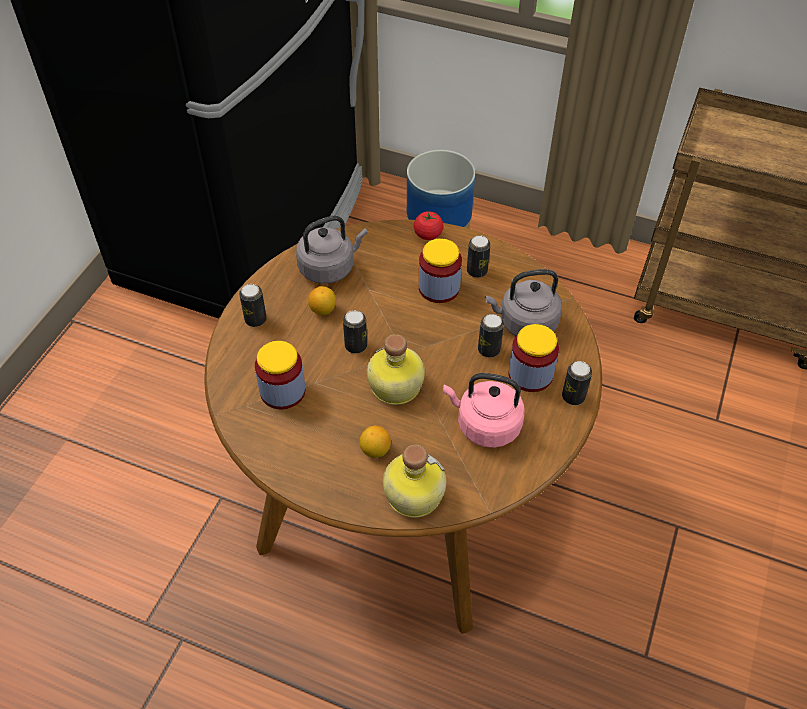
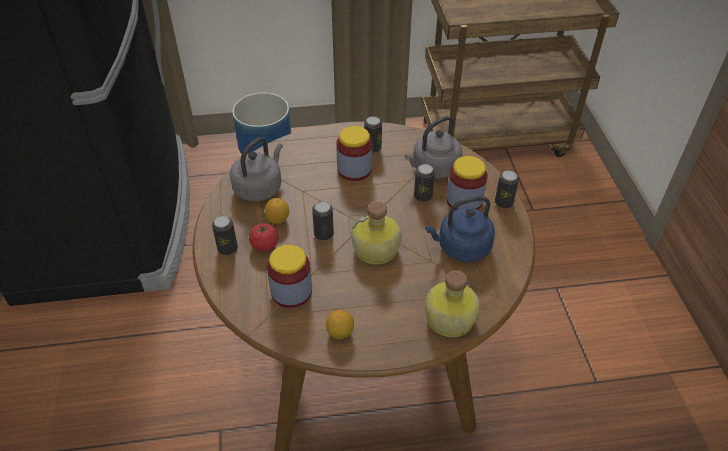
camera: 30 degrees left, 5 degrees down
lemon [359,426,391,458] -> lemon moved to [326,310,354,339]
tomato [414,211,443,240] -> tomato moved to [249,223,279,251]
pink kettle [443,373,524,448] -> blue kettle [425,196,495,262]

